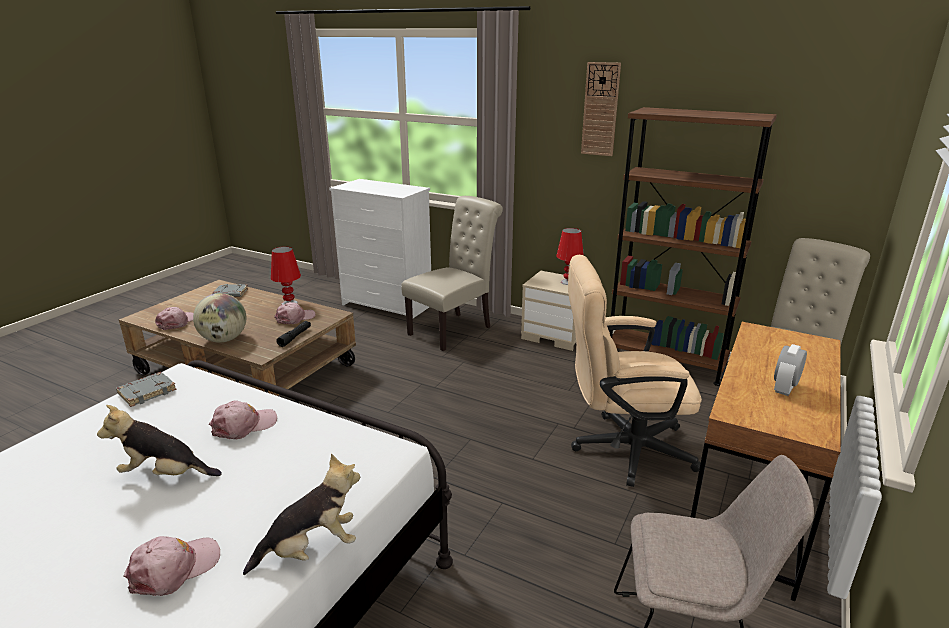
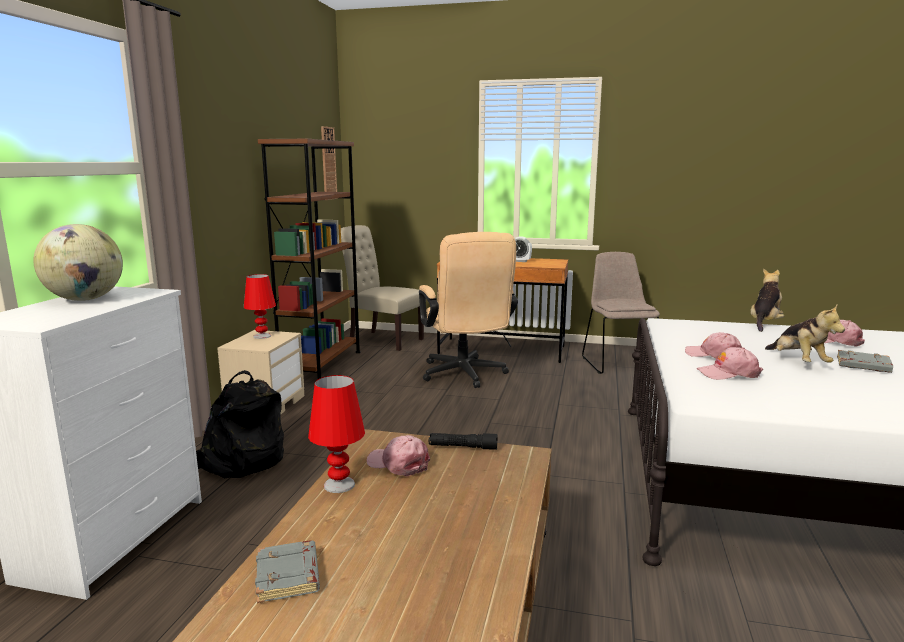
camera: 105 degrees left, 10 degrees down
grey book [116,372,177,407] -> grey book moved to [837,350,893,373]
pink cap [155,307,194,330] -> pink cap moved to [696,347,763,380]
globe [193,293,246,343] -> globe moved to [33,224,123,301]
plush toy [243,454,360,575] -> plush toy turned 75 degrees clockwise [750,268,784,332]
beige chair [401,196,503,351] -> black backpack [196,370,284,478]
wall clock [581,62,621,156] -> wall clock moved to [321,126,338,200]

